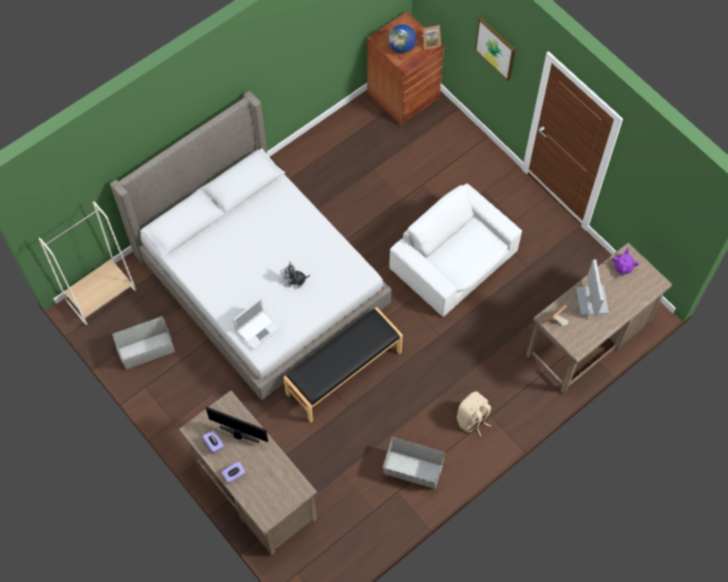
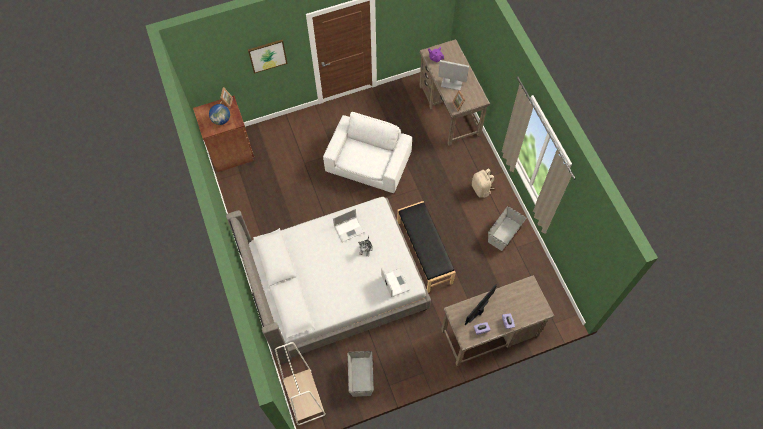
camera: 70 degrees left, 0 degrees up
white armchair [389,183,522,317] -> white armchair turned 135 degrees clockwise [323,112,412,193]
none -> laptop [333,208,364,242]

